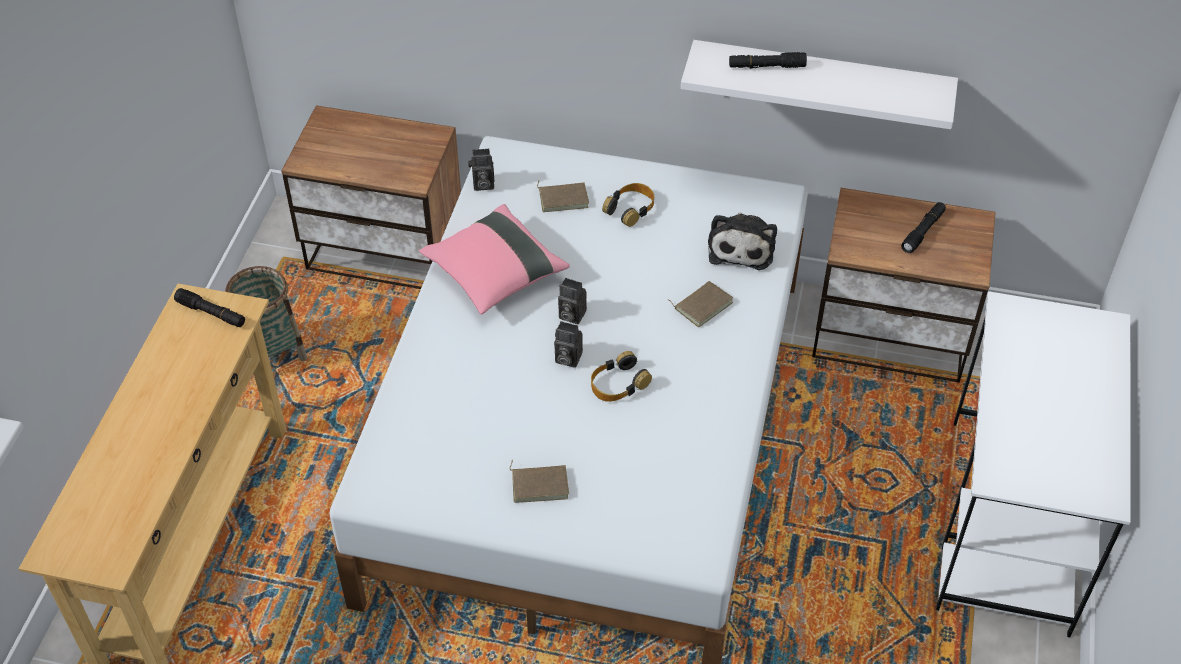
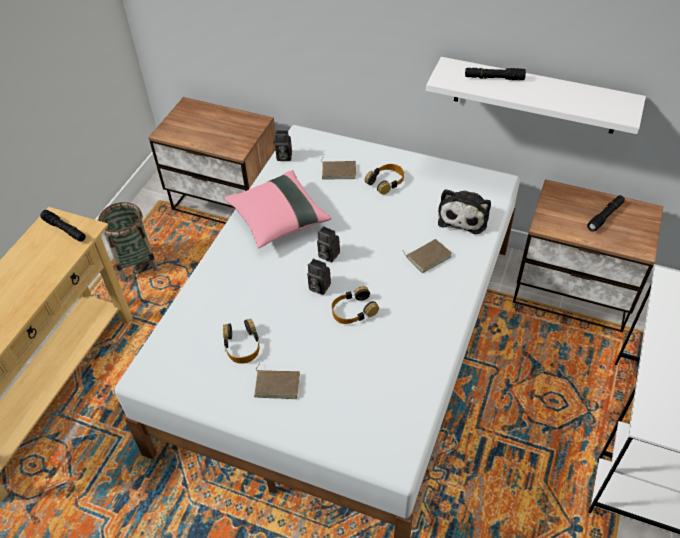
camera: 10 degrees right, 0 degrees up
none -> headphones [223,319,260,364]

